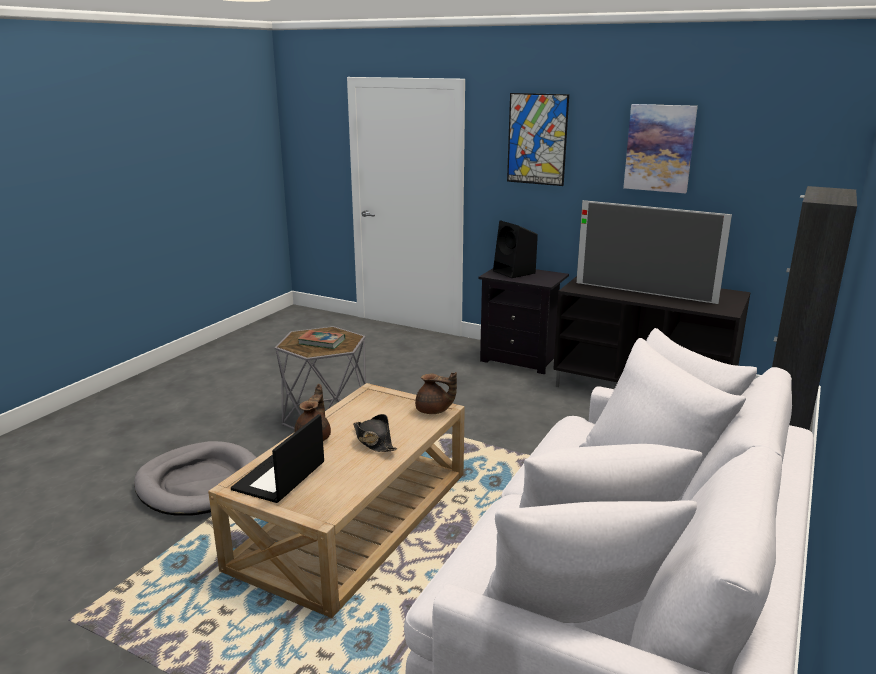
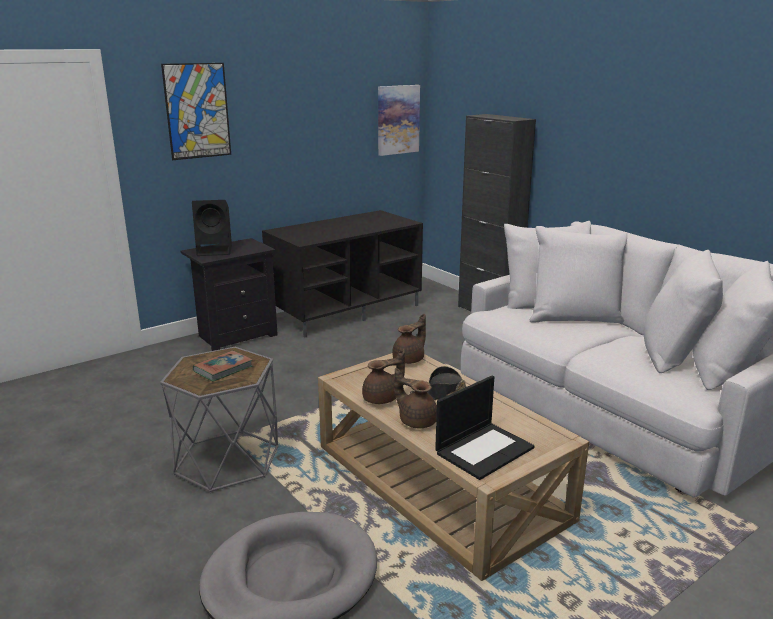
camera: 65 degrees left, 0 degrees up
laptop [231,414,324,503] -> laptop turned 90 degrees counterclockwise [435,376,535,480]
television [576,200,732,304] -> none
picture [623,104,698,193] -> picture moved to [378,85,420,156]
none -> brown teapot [362,350,405,404]

